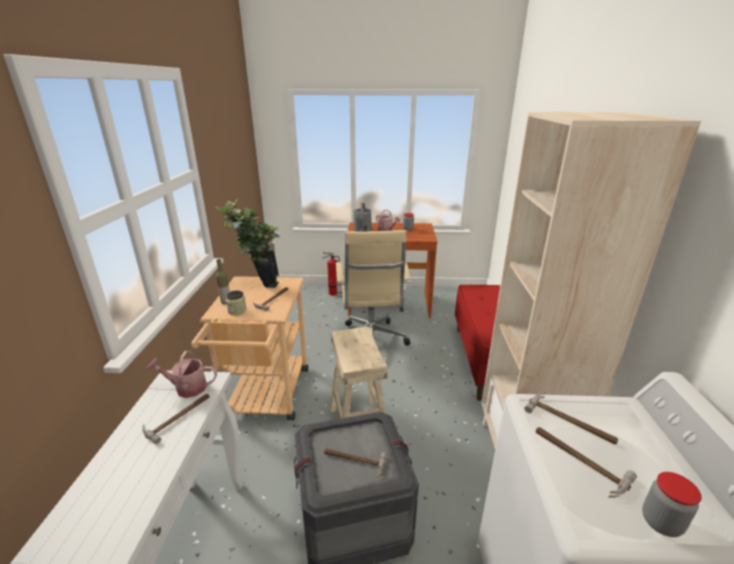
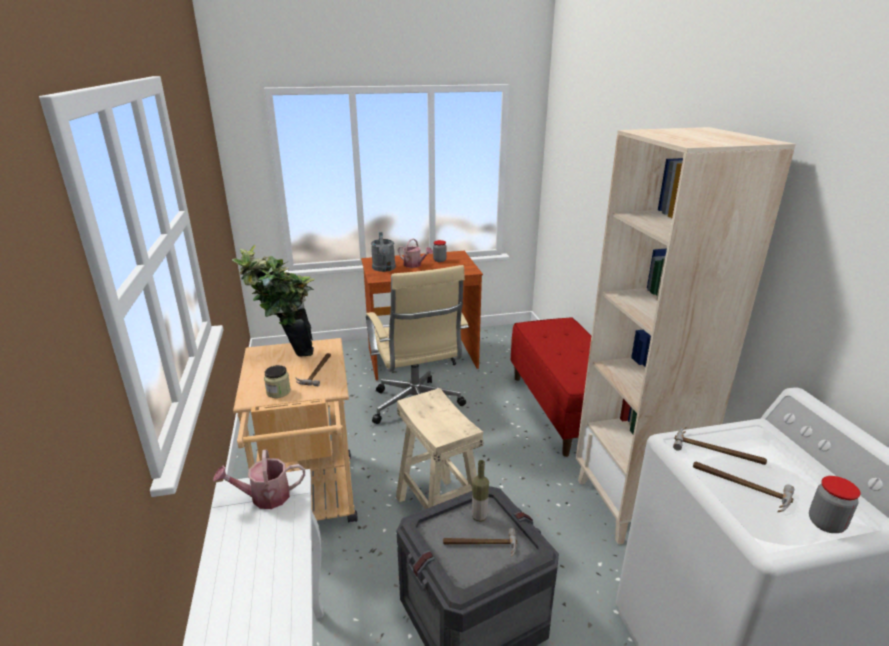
camera: 15 degrees left, 0 degrees up
hammer [143,394,210,444] -> none
bottle [216,259,230,304] -> bottle moved to [472,460,489,522]
fire extinguisher [322,252,340,296] -> none

